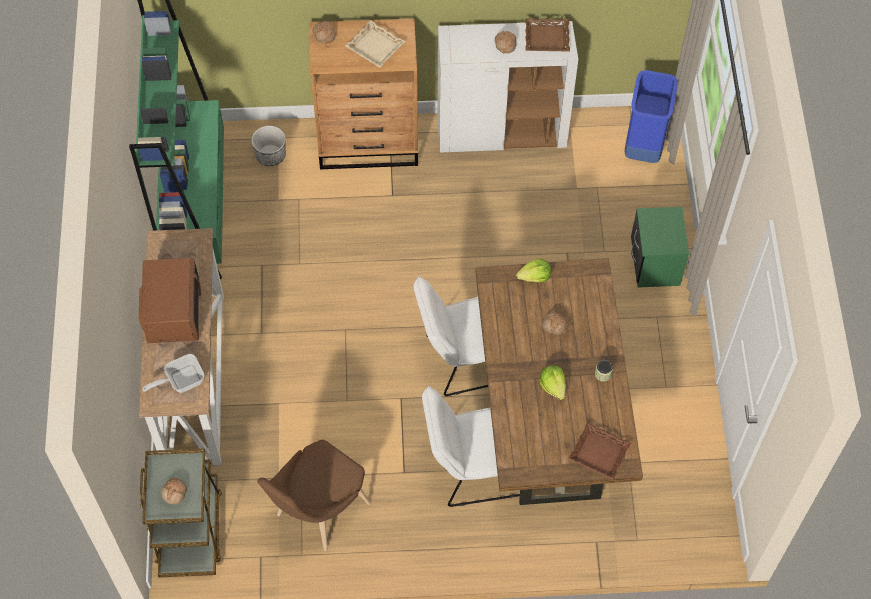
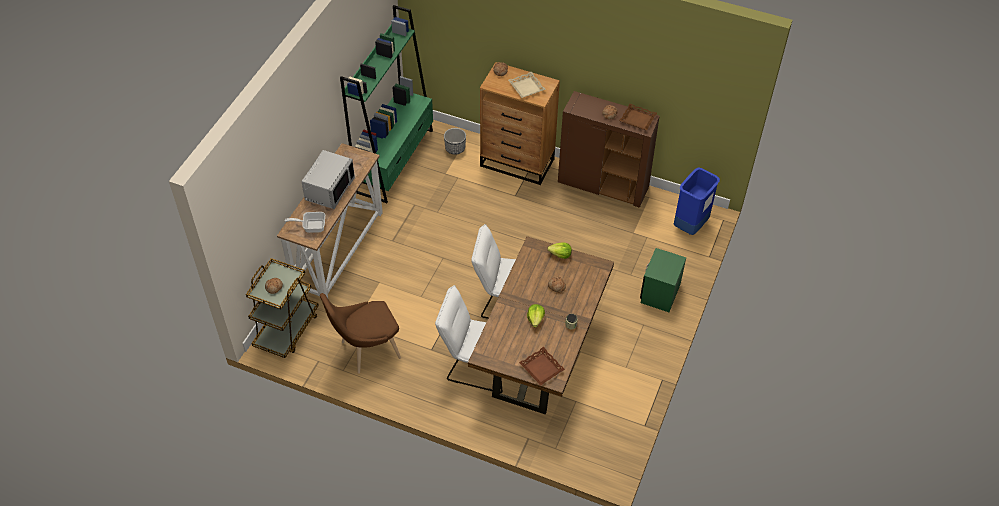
camera: 25 degrees right, 10 degrees down
brown microwave [139,258,201,343] -> grey microwave [302,150,355,209]
white cabinet [437,21,578,153] -> brown cabinet [558,91,660,208]

